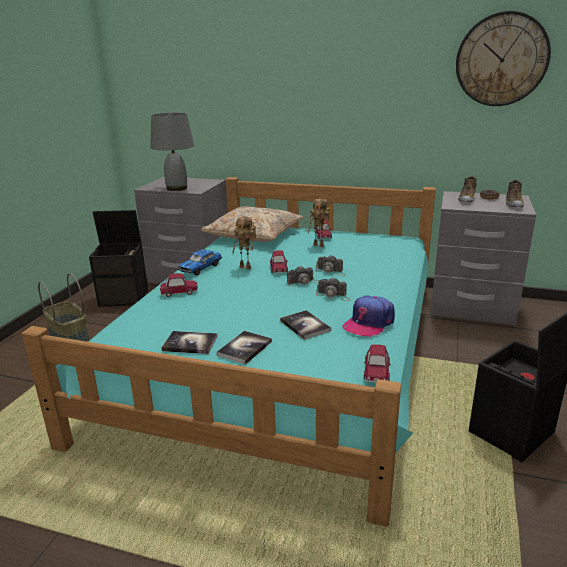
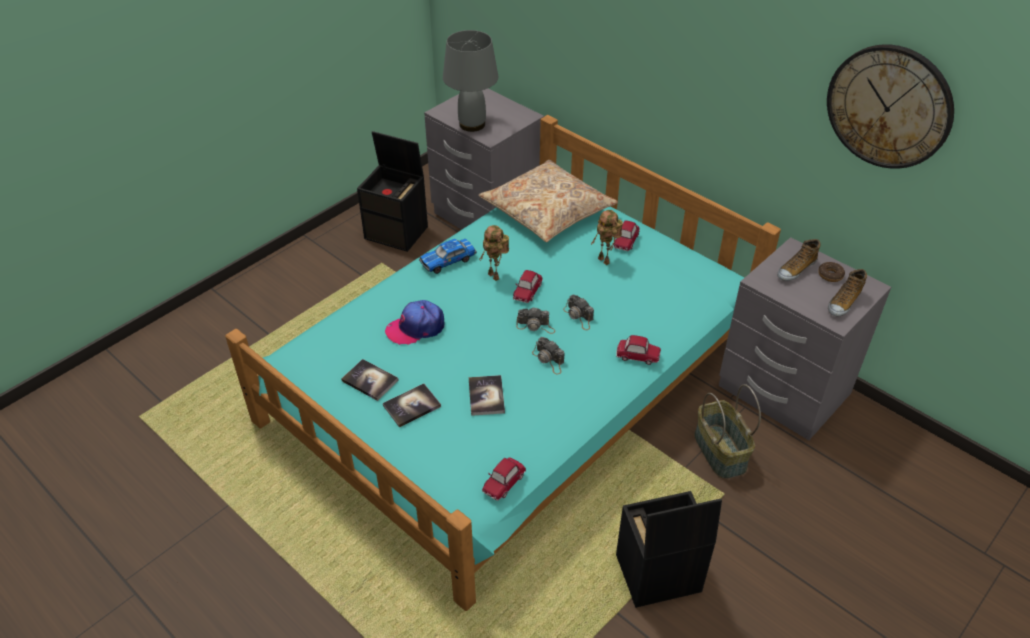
camera: 25 degrees right, 20 degrees up
basket [38,273,90,342] -> basket moved to [694,384,761,479]
toy car [160,273,198,297] -> toy car moved to [616,335,661,365]
cap [343,296,395,337] -> cap moved to [385,300,444,345]

